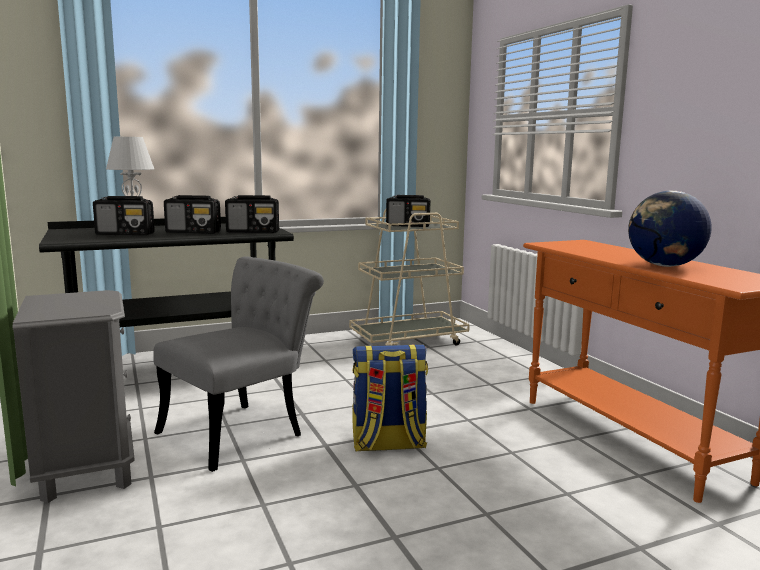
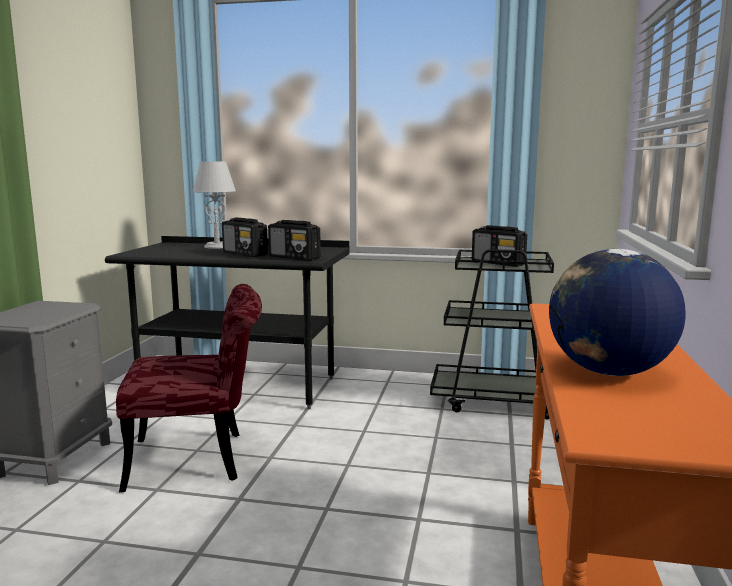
camera: 35 degrees right, 0 degrees up
radio [93,196,155,236] -> none
grey chair [153,256,324,472] -> red chair [116,284,262,492]
beige cart [349,209,470,346] -> black cart [430,249,554,419]
backpack [352,345,428,452] -> none

